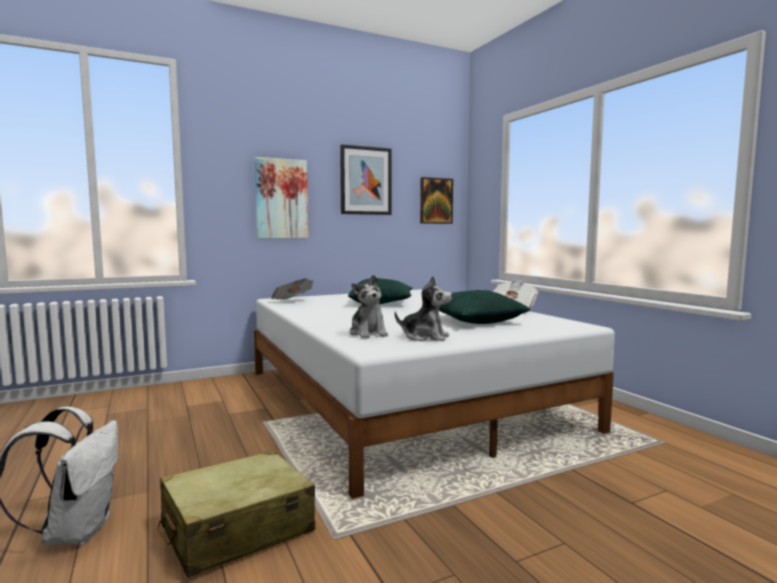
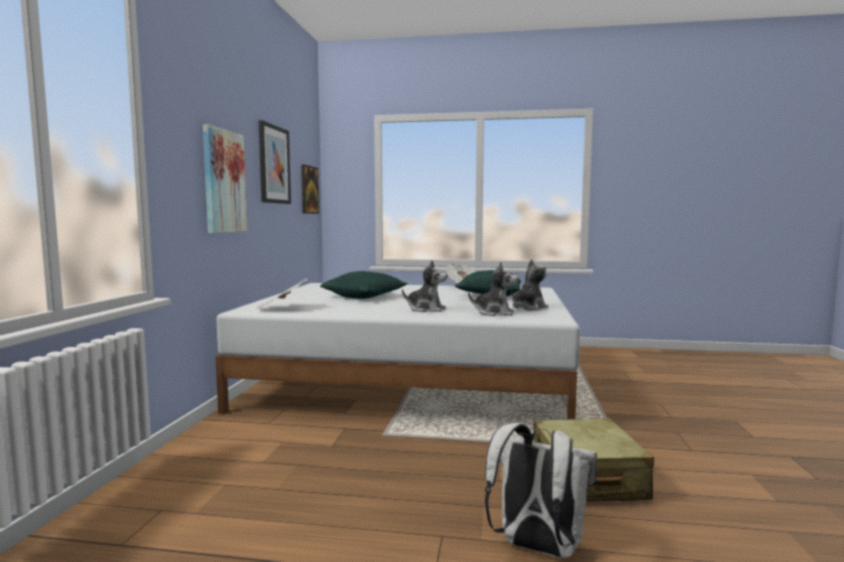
camera: 55 degrees left, 0 degrees up
none -> plush toy [402,261,447,312]

